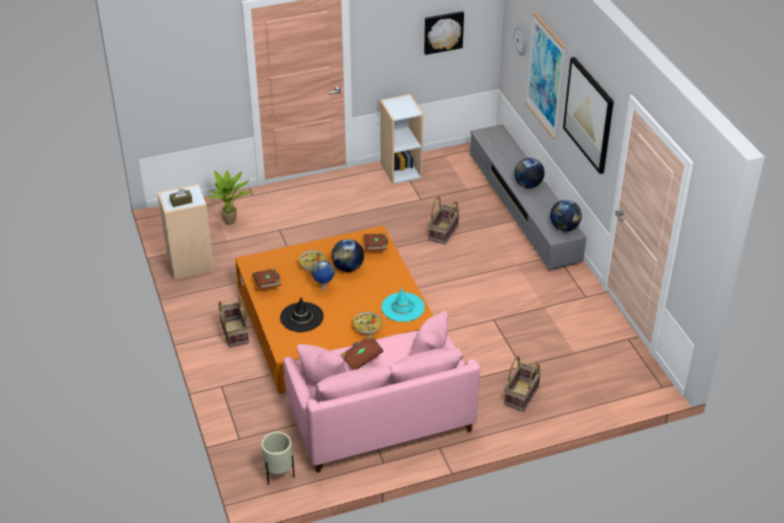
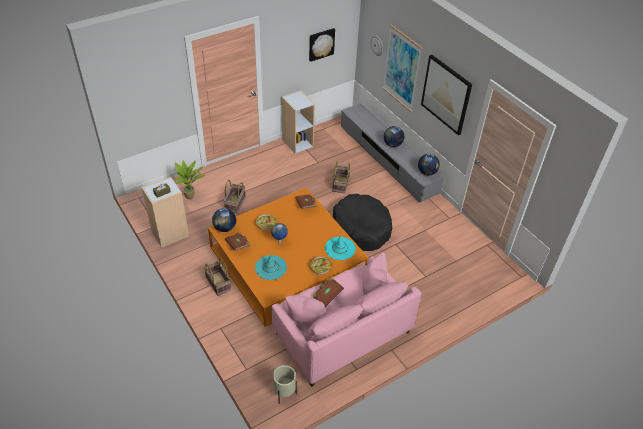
camera: 15 degrees left, 5 degrees up
black hat [280,297,324,332] -> turquoise hat [255,254,287,280]
globe [331,239,364,272] -> globe moved to [212,208,236,232]
basket [504,356,541,412] -> basket moved to [223,180,245,213]
none -> black dog bed [333,194,392,251]

